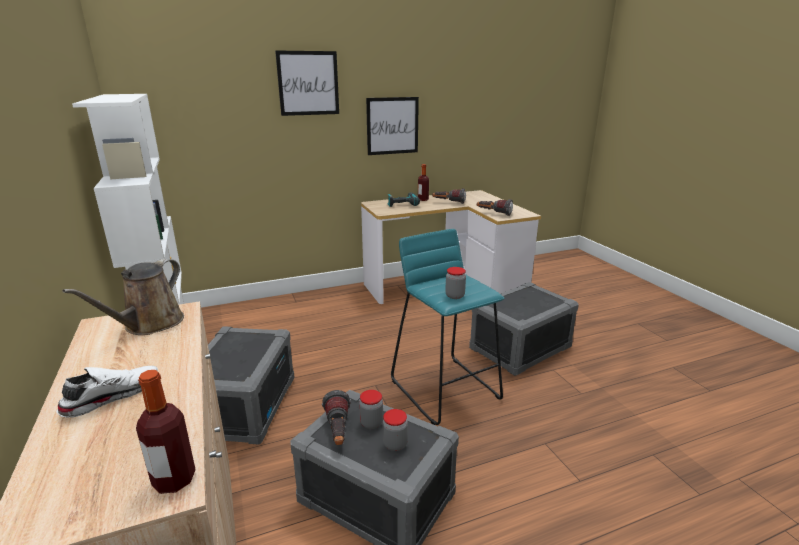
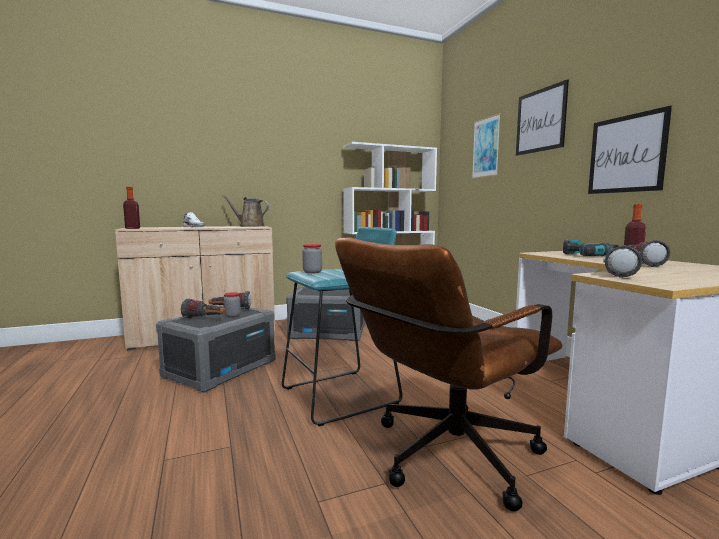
camera: 90 degrees right, 15 degrees down
jar [383,409,408,451] -> flashlight [181,298,226,319]
grey storage box [469,282,579,376] -> brown office chair [335,237,563,512]
none -> picture [472,113,501,179]

